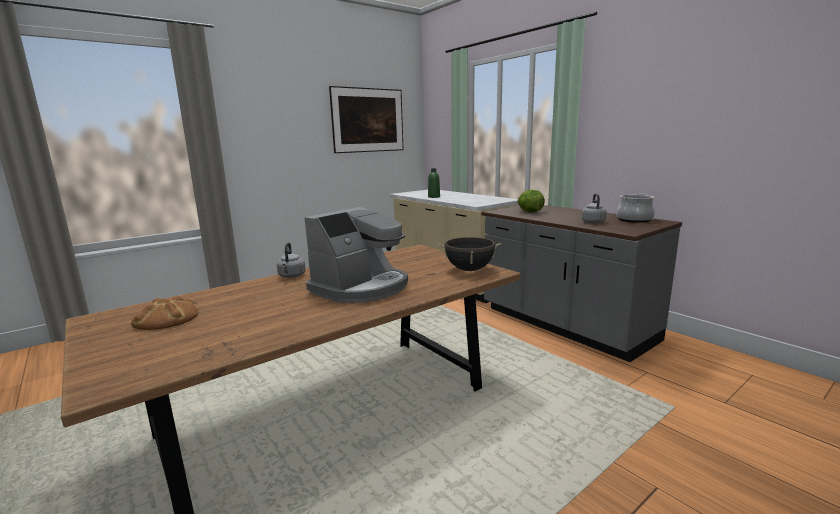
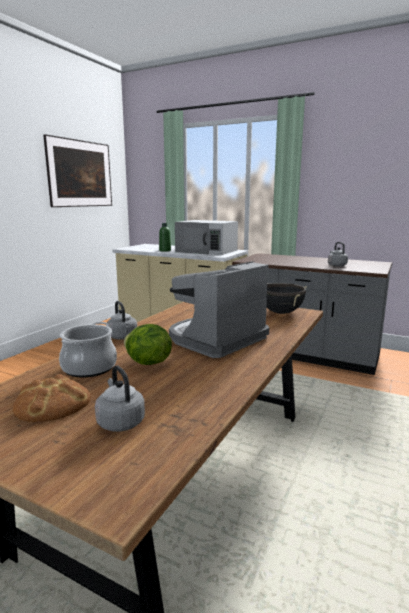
camera: 25 degrees left, 0 degrees up
coffee machine [304,207,408,303] -> coffee machine turned 150 degrees counterclockwise [169,261,269,358]
lettuce [517,190,545,212] -> lettuce moved to [124,324,172,365]
cooking pot [616,193,655,223] -> cooking pot moved to [59,322,117,377]
none -> grey kettle [95,365,145,432]
none -> white microwave [175,220,238,255]

